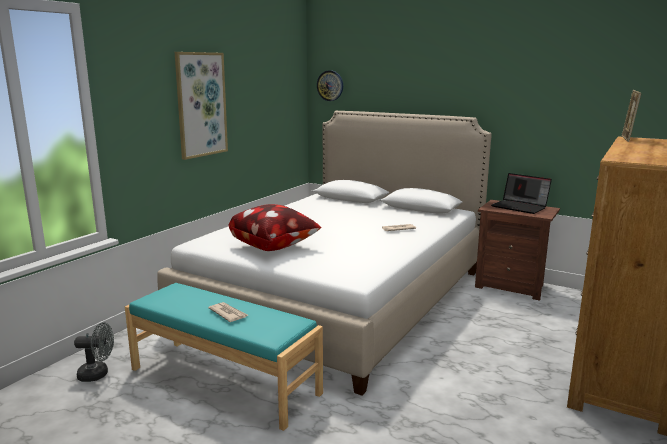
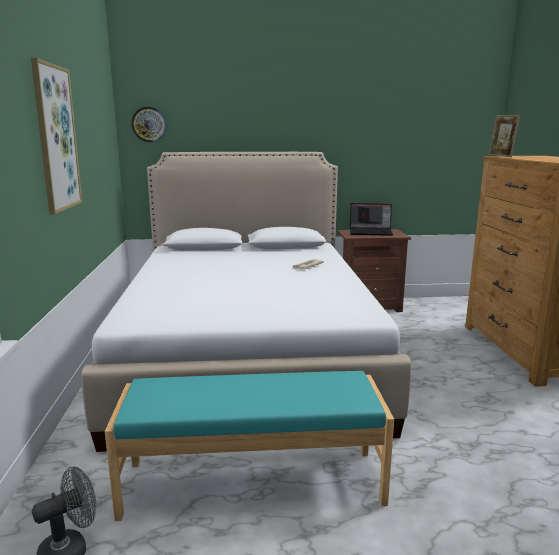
camera: 35 degrees left, 0 degrees up
newspaper [208,302,248,322] -> none
pillow [228,204,321,251] -> none

